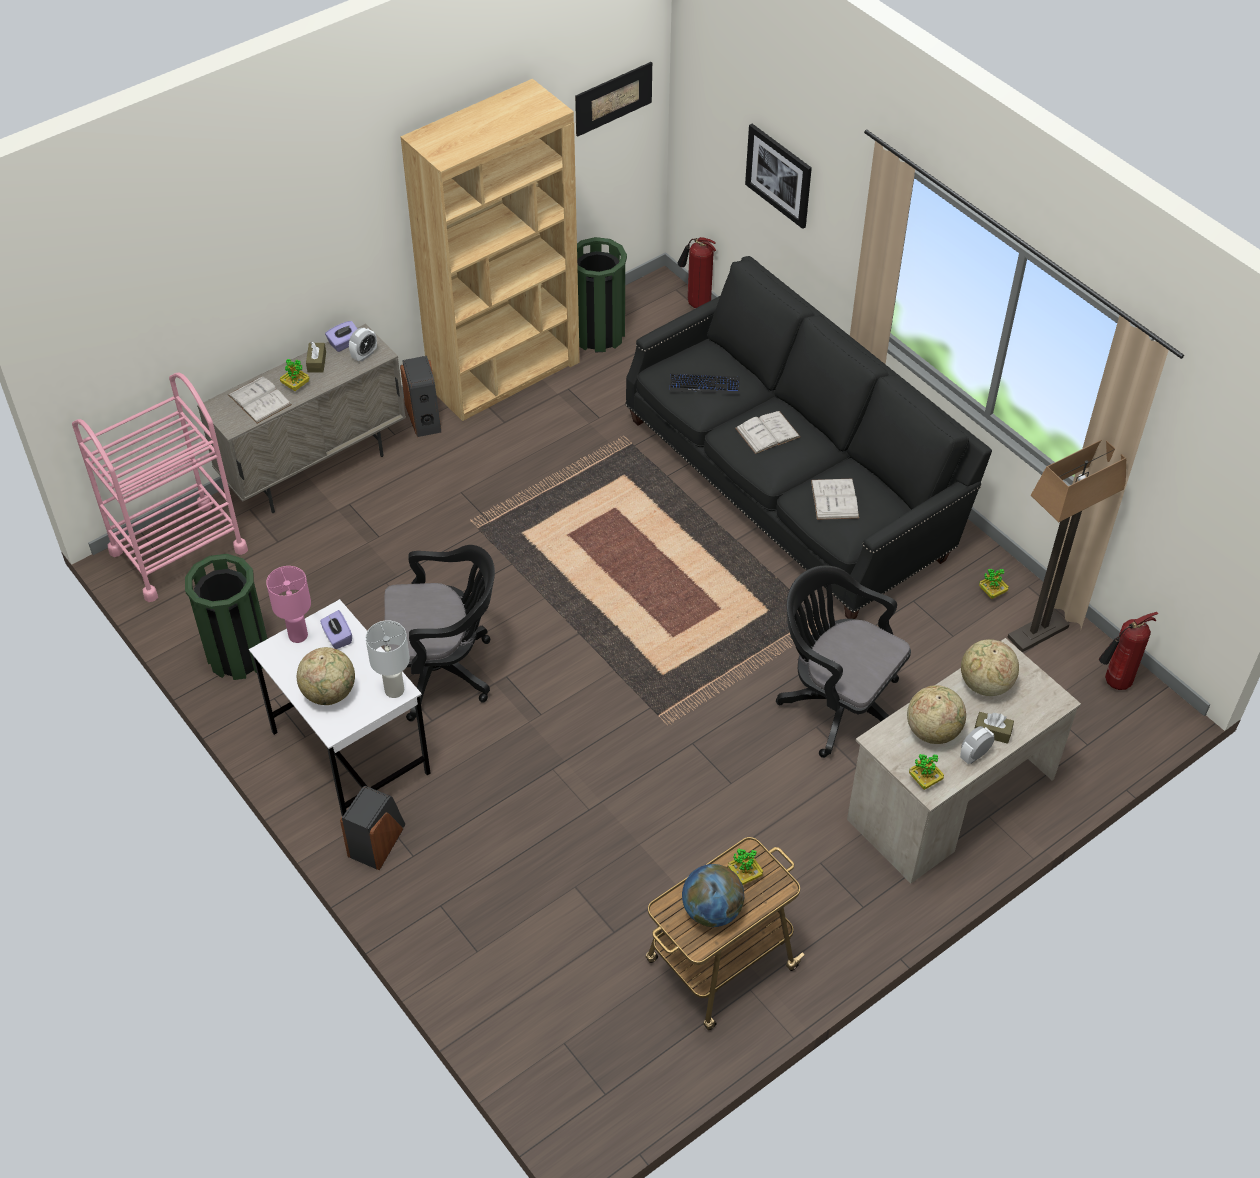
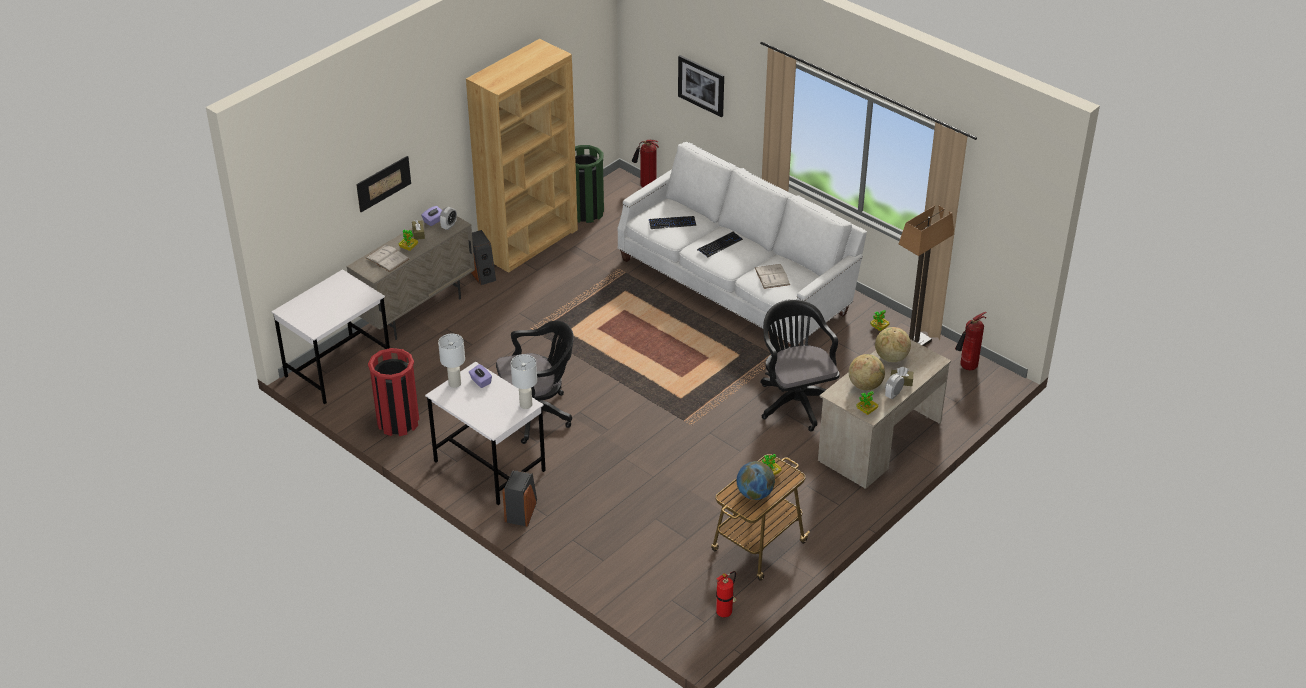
camera: 10 degrees left, 10 degrees down
pink cart [72,372,248,602] -> white desk [271,269,390,404]
green trash can [185,554,268,680] -> red trash can [368,348,419,436]
pink table lamp [266,566,311,643] -> white table lamp [438,334,465,388]
globe [297,647,355,705] -> none
picture [575,62,652,137] -> picture moved to [356,156,411,212]
black sofa [625,256,992,619] -> white sofa [617,142,867,347]
white book [735,411,800,454] -> keyboard [697,232,743,258]
black office chair [776,565,911,758] -> black office chair turned 45 degrees clockwise [761,299,840,431]
none -> fire extinguisher [716,571,736,618]

